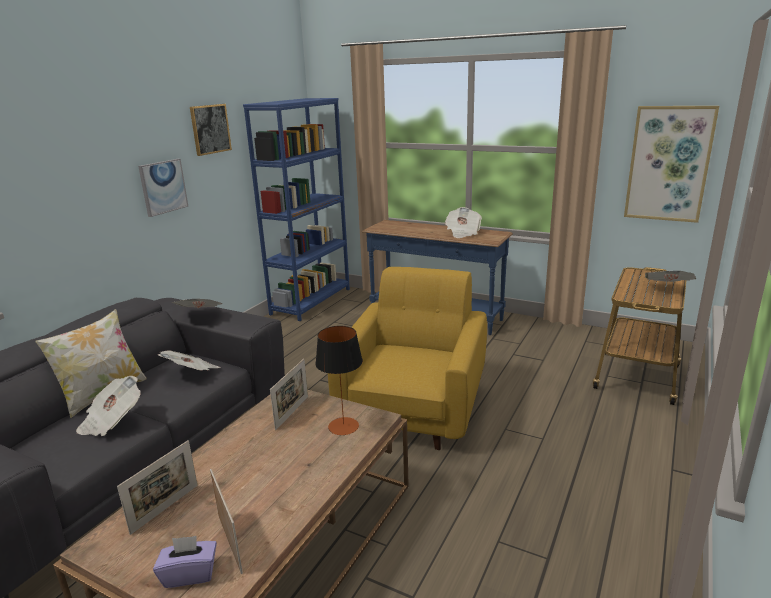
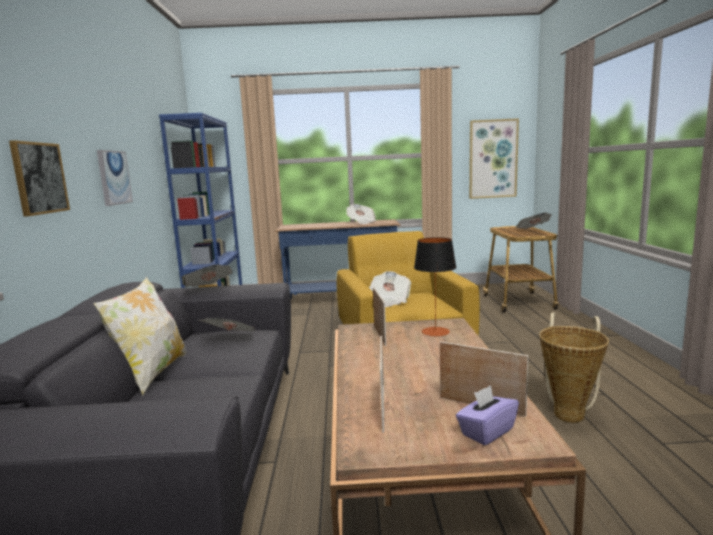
camera: 30 degrees left, 10 degrees down
newspaper [76,376,140,436] -> newspaper moved to [369,271,411,307]
picture [190,104,232,156] -> picture moved to [9,140,70,217]
none -> basket [539,313,609,423]

